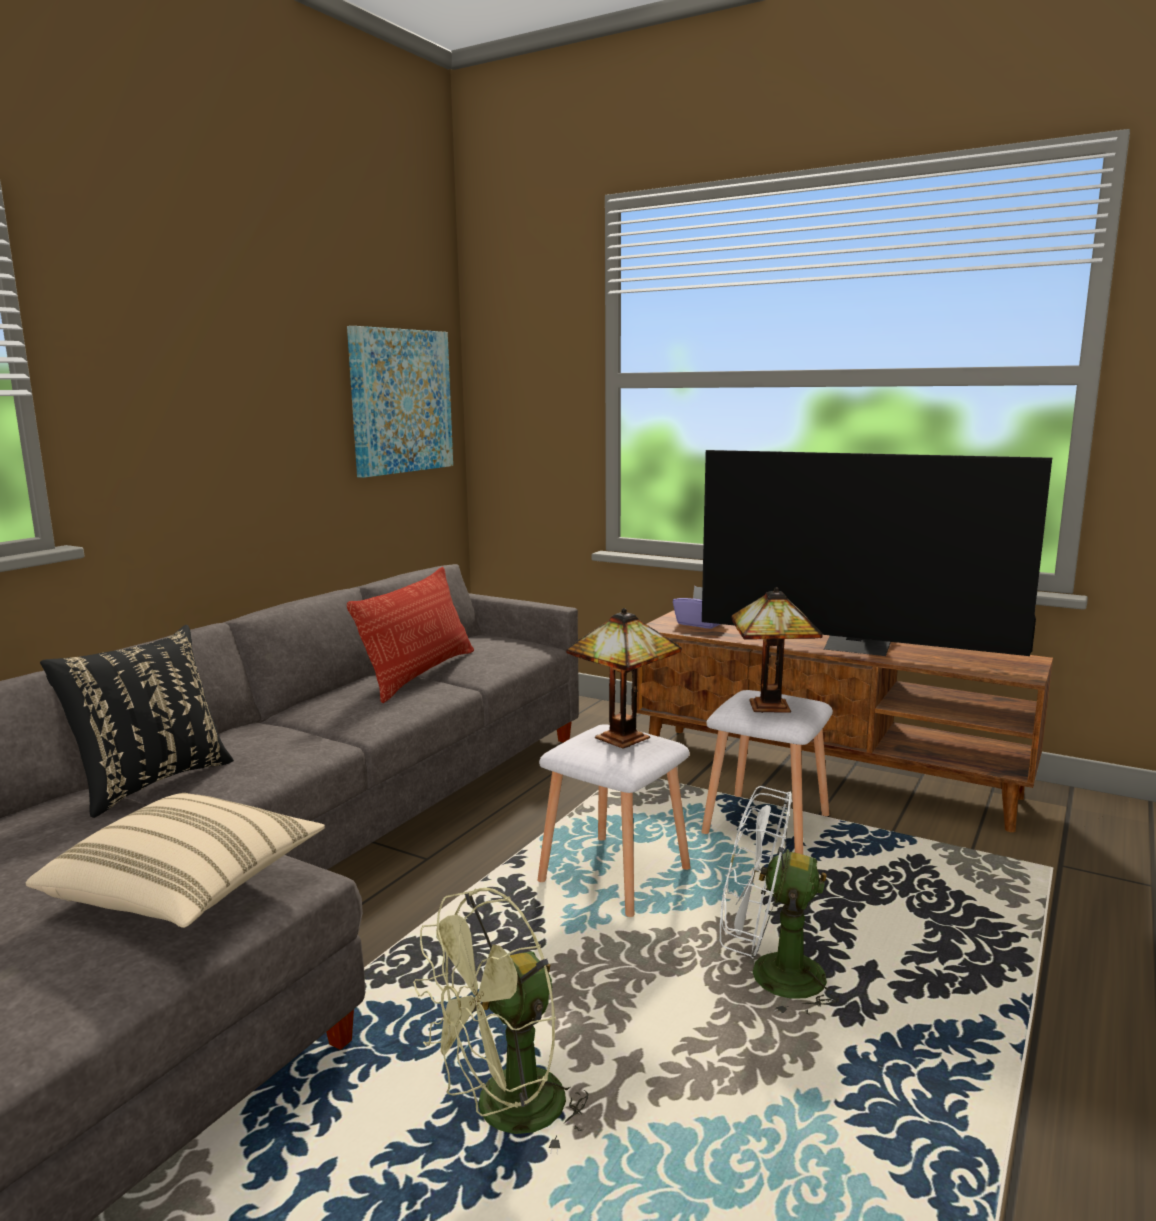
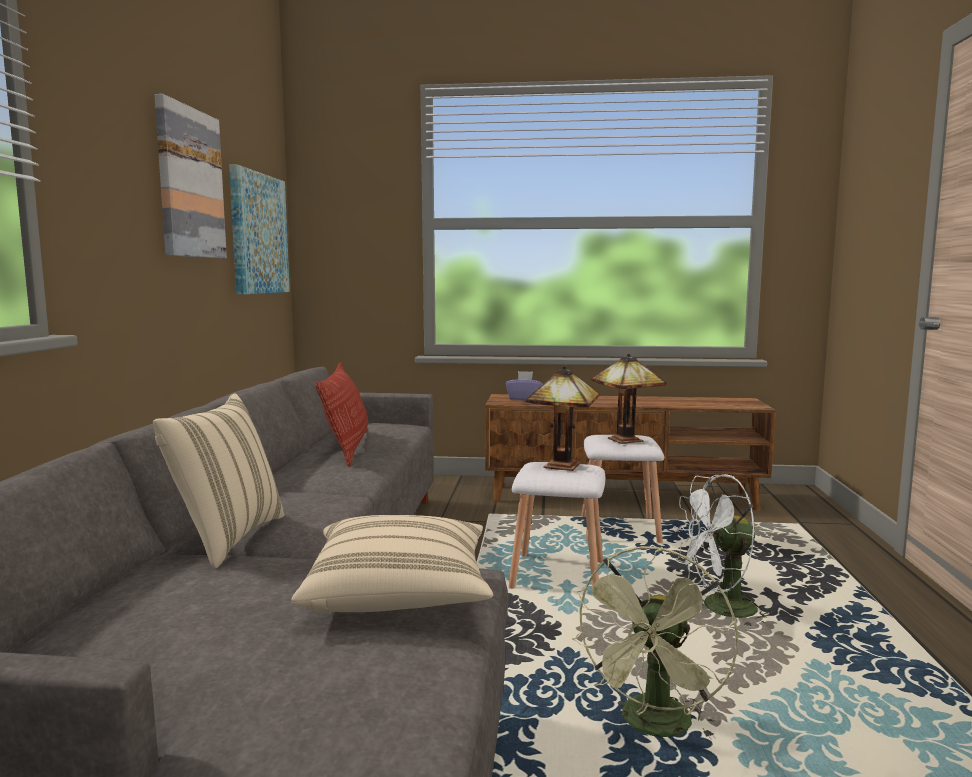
camera: 25 degrees left, 5 degrees down
black pillow [40,625,234,818] -> beige pillow [153,393,285,569]
television [702,450,1052,656] -> none
none -> picture [155,94,227,258]

